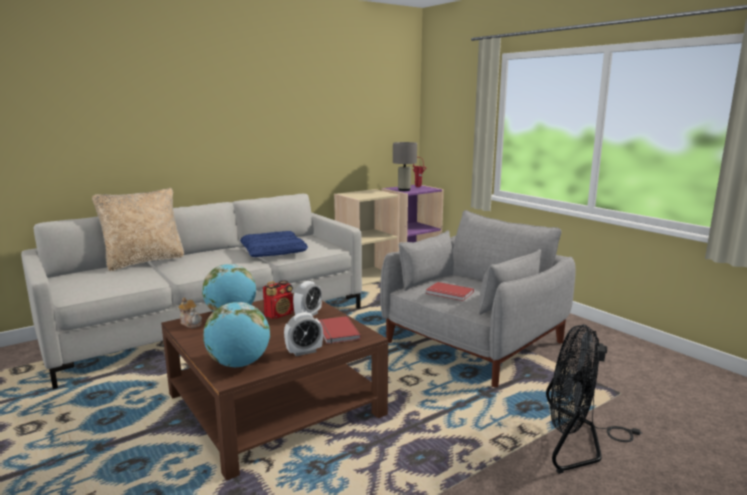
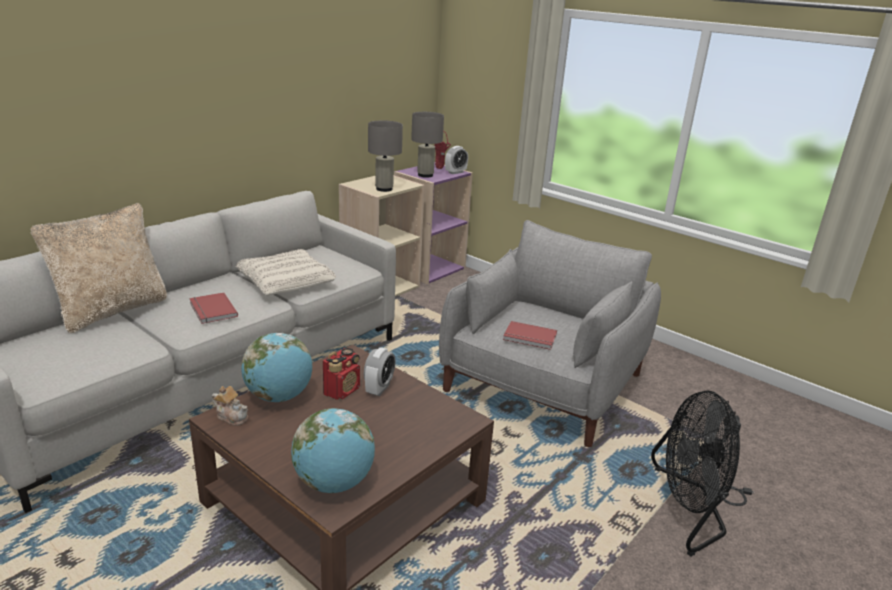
camera: 15 degrees left, 10 degrees up
blue pillow [240,231,308,257] -> beige pillow [236,249,336,296]
alarm clock [284,312,323,356] -> alarm clock moved to [445,146,468,174]
red book [319,316,361,344] -> red book moved to [189,292,238,324]
none -> grey table lamp [368,120,403,192]

